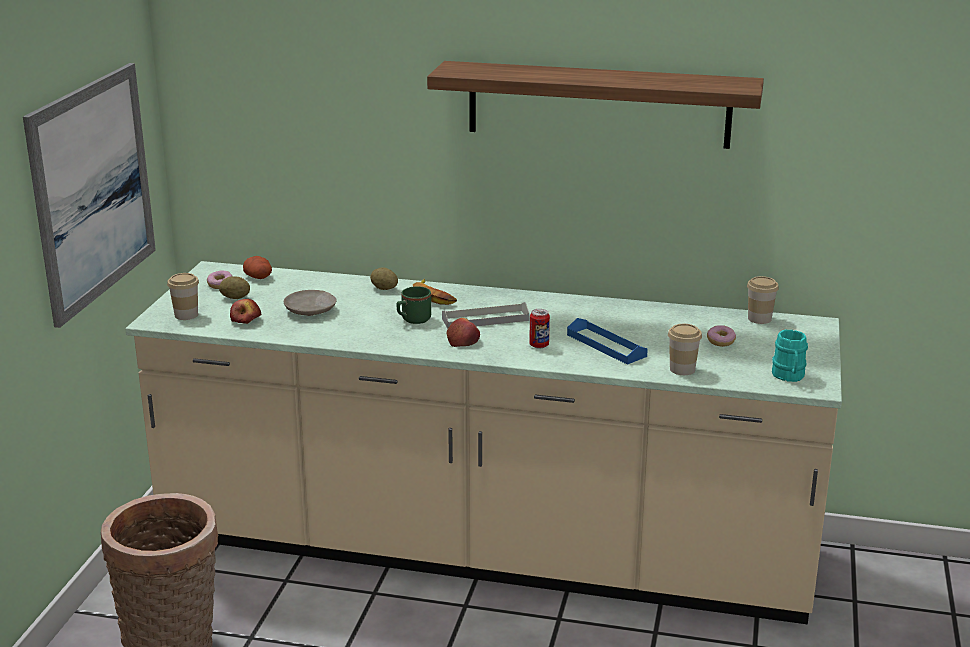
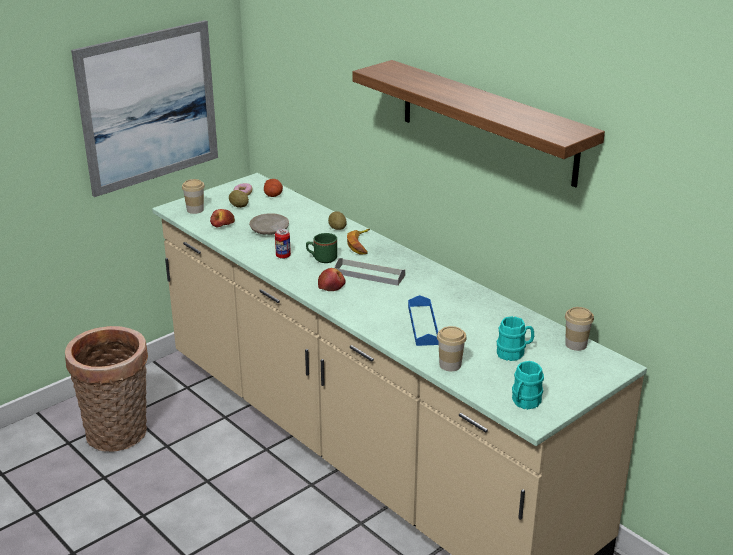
camera: 35 degrees right, 5 degrees up
can [529,309,550,349] -> can moved to [275,229,291,259]
donut [707,325,736,347] -> turquoise mug [497,316,534,361]

